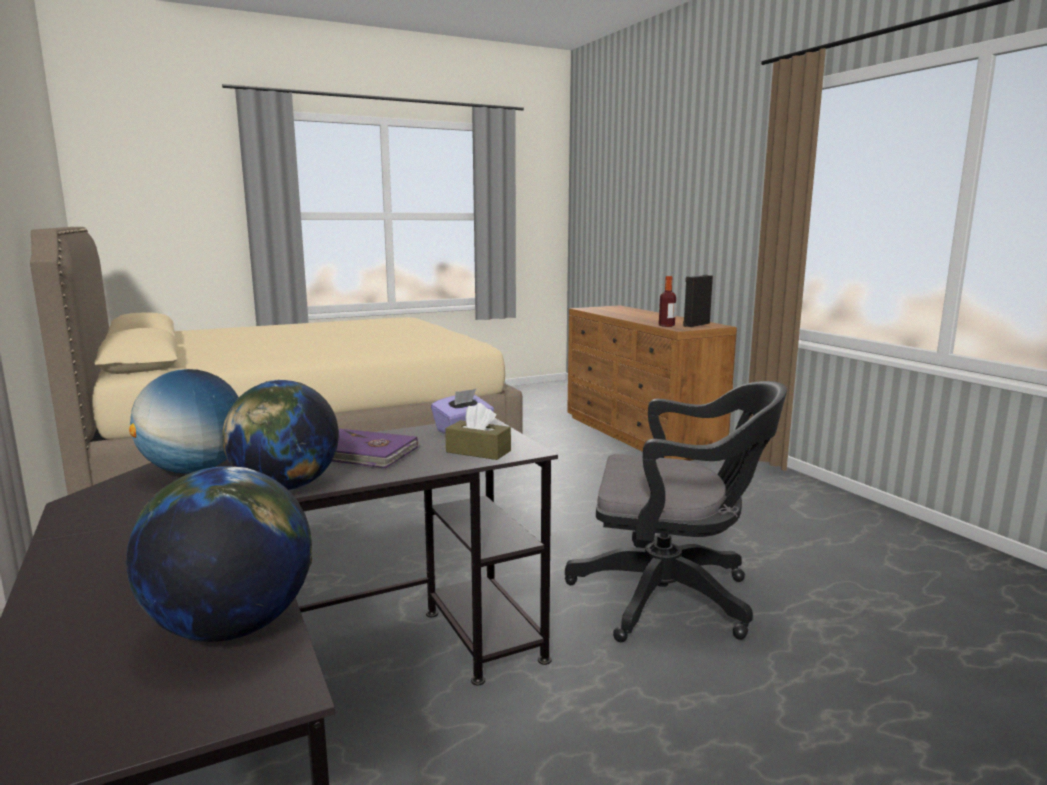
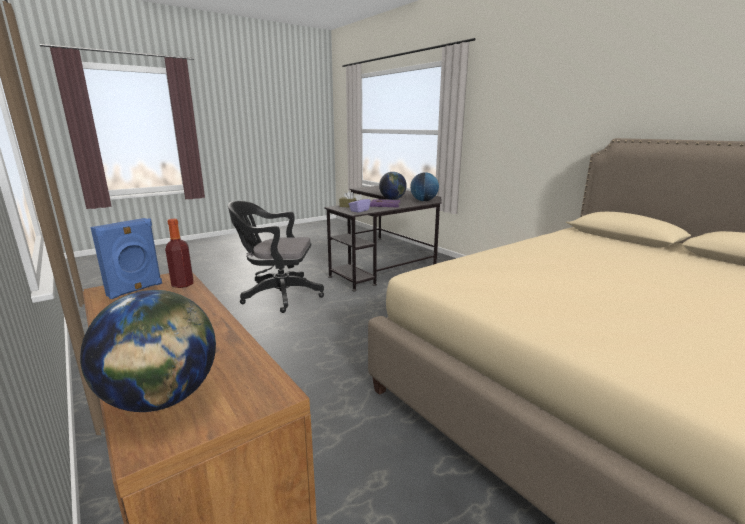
camera: 170 degrees right, 5 degrees up
globe [126,466,312,642] -> globe moved to [80,290,216,412]
black speaker [683,275,713,327] -> blue speaker [90,218,162,299]

